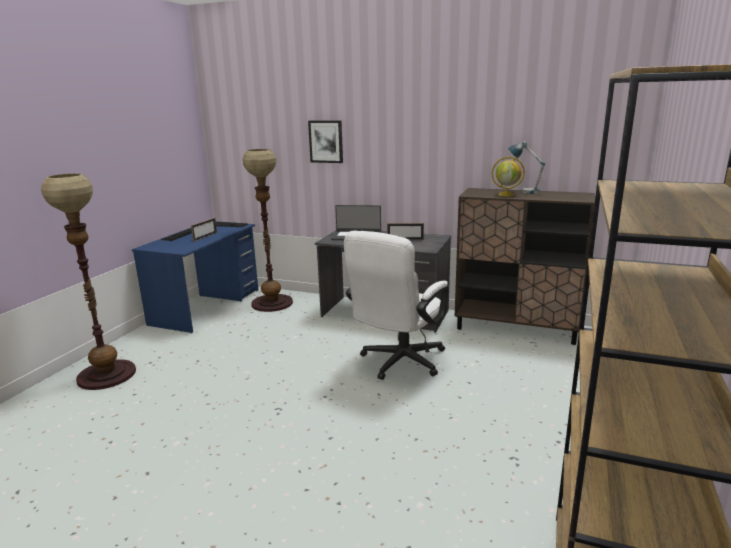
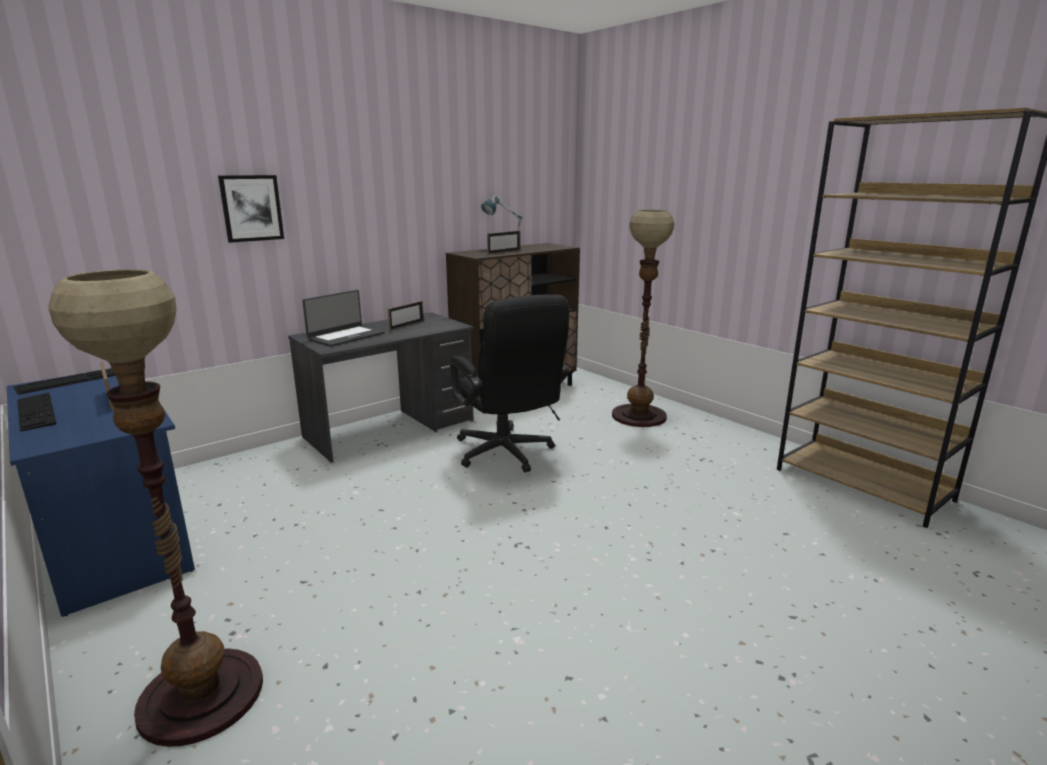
camera: 60 degrees left, 0 degrees up
floor lamp [243,149,293,312] -> floor lamp moved to [612,210,675,427]
white office chair [344,231,448,380] -> black office chair [450,295,569,473]
globe [492,157,525,196] -> picture frame [487,231,520,254]

